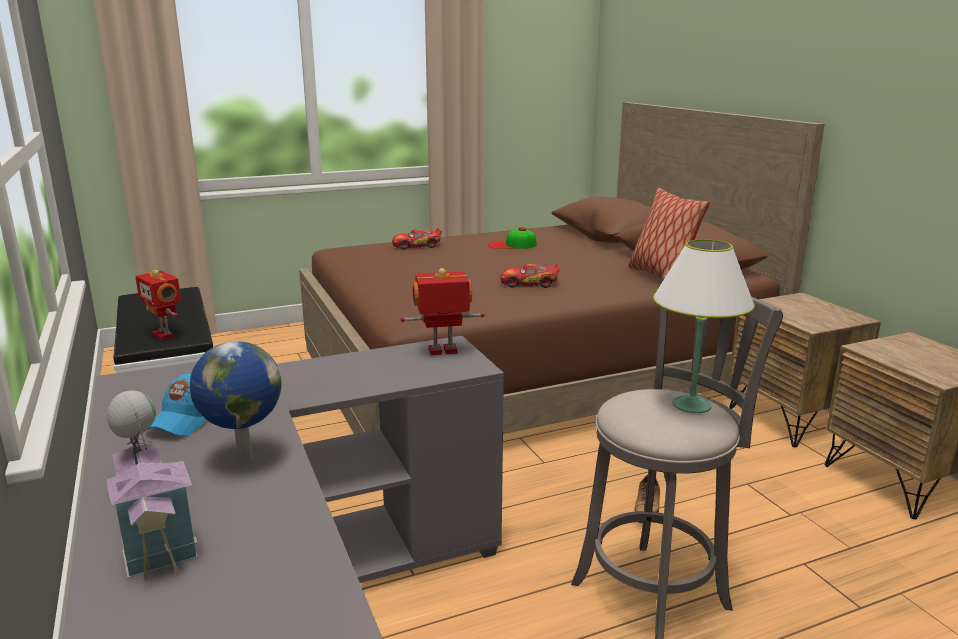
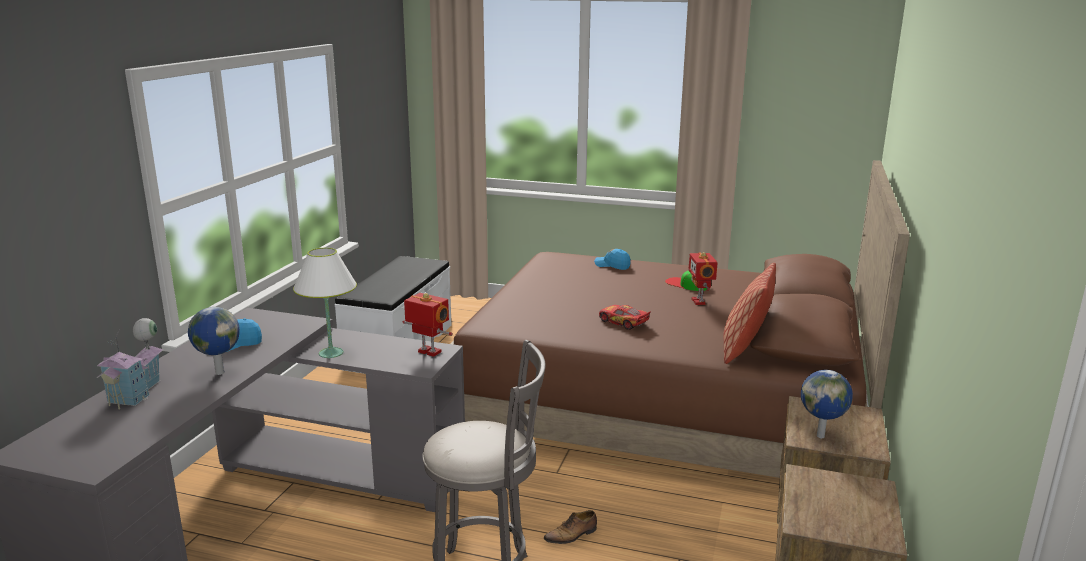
camera: 40 degrees right, 0 degrees up
toy robot [135,270,181,340] -> toy robot moved to [689,252,718,305]
toy car [392,228,442,250] -> blue cap [594,249,631,270]
white table lamp [653,239,755,413] -> white table lamp moved to [293,248,357,358]
none -> globe [801,370,853,438]

